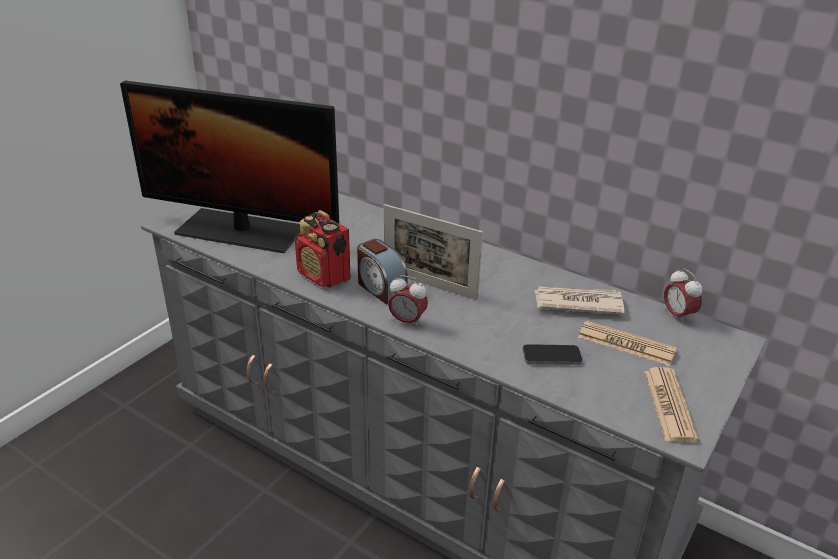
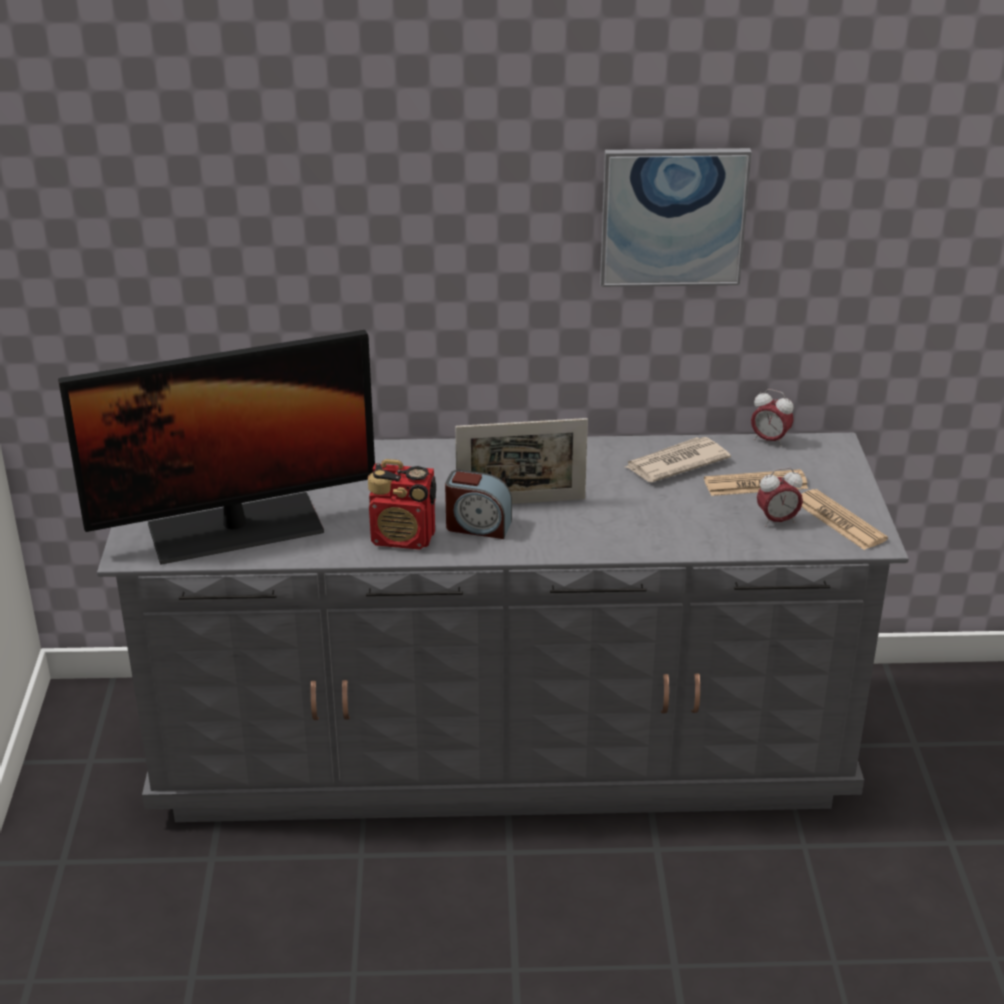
camera: 35 degrees left, 0 degrees up
alarm clock [388,275,428,328] -> alarm clock moved to [757,468,803,527]
phone [523,344,582,365] -> none
none -> picture [600,148,752,287]

